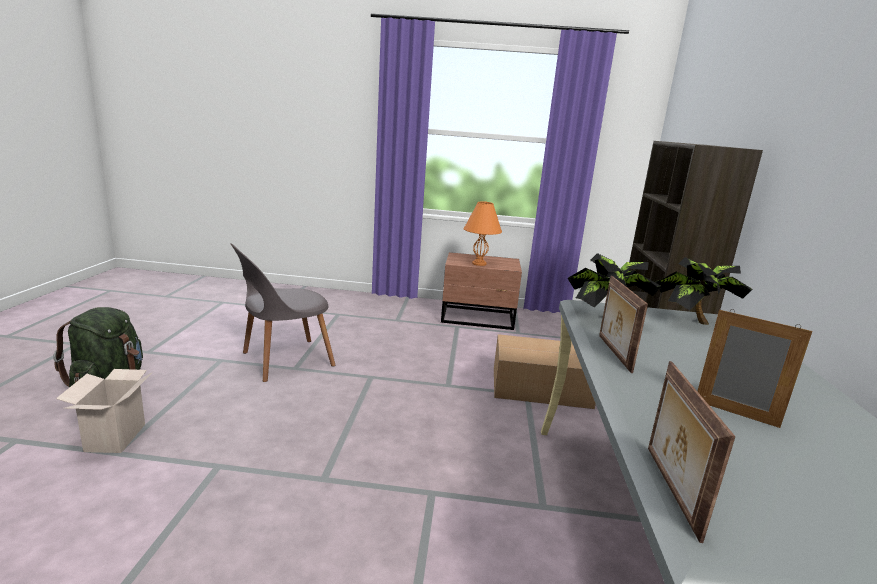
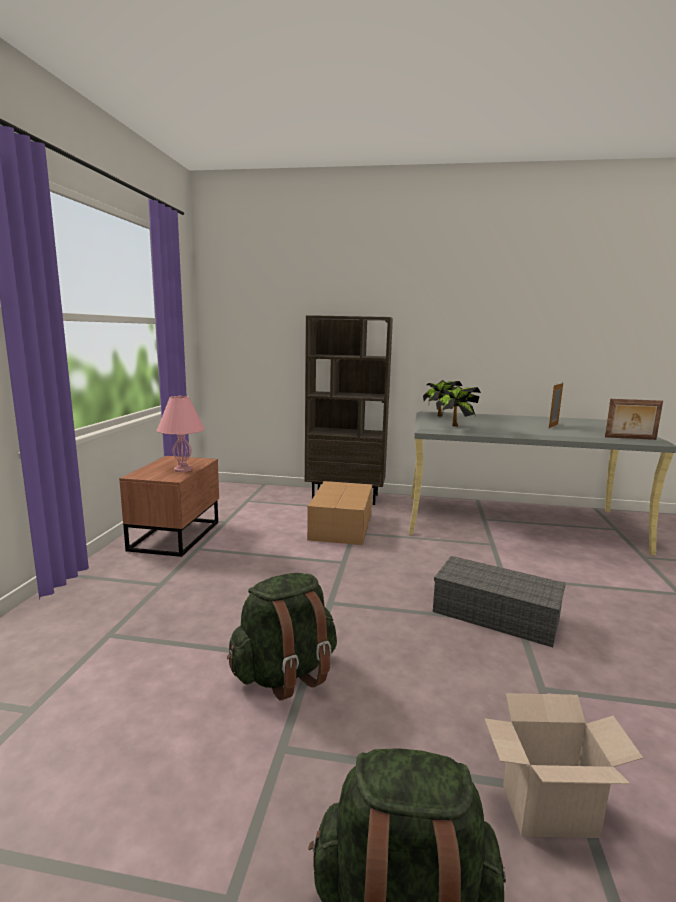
camera: 85 degrees left, 5 degrees down
grey chair [230,243,336,382] -> green backpack [227,573,337,701]
orange table lamp [464,201,502,266] -> pink table lamp [156,395,205,472]
picture frame [599,276,648,373] -> none
none -> grey storage box [433,556,566,647]

